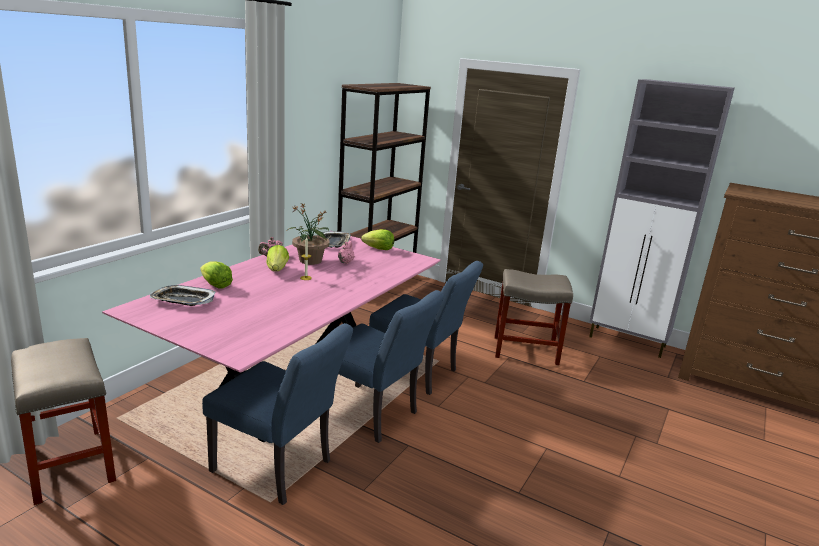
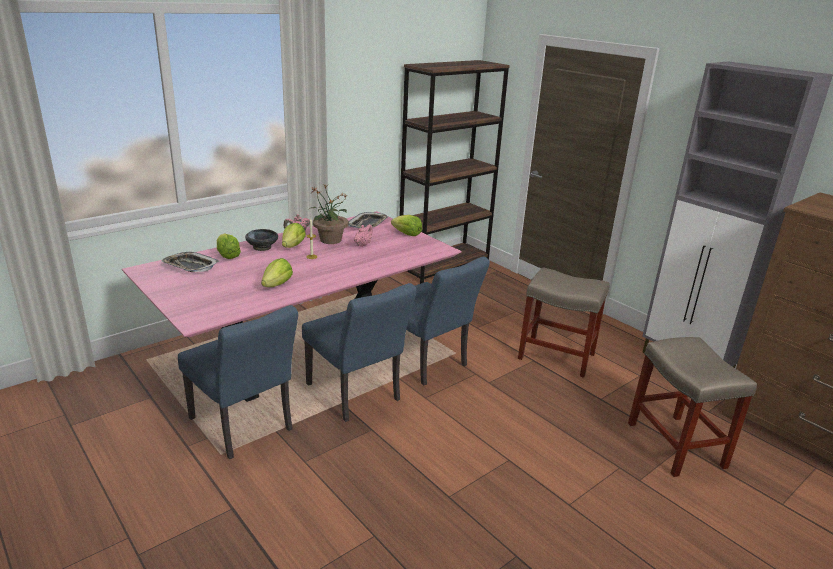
camera: 20 degrees right, 5 degrees up
beige stool [11,338,116,505] -> beige stool moved to [628,337,757,477]
none -> black bowl [245,229,278,251]
none -> lettuce [261,258,293,287]

